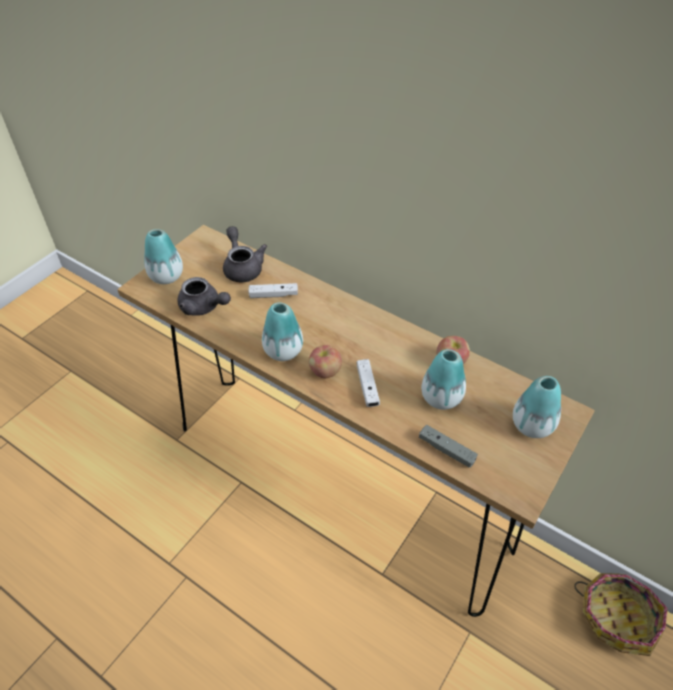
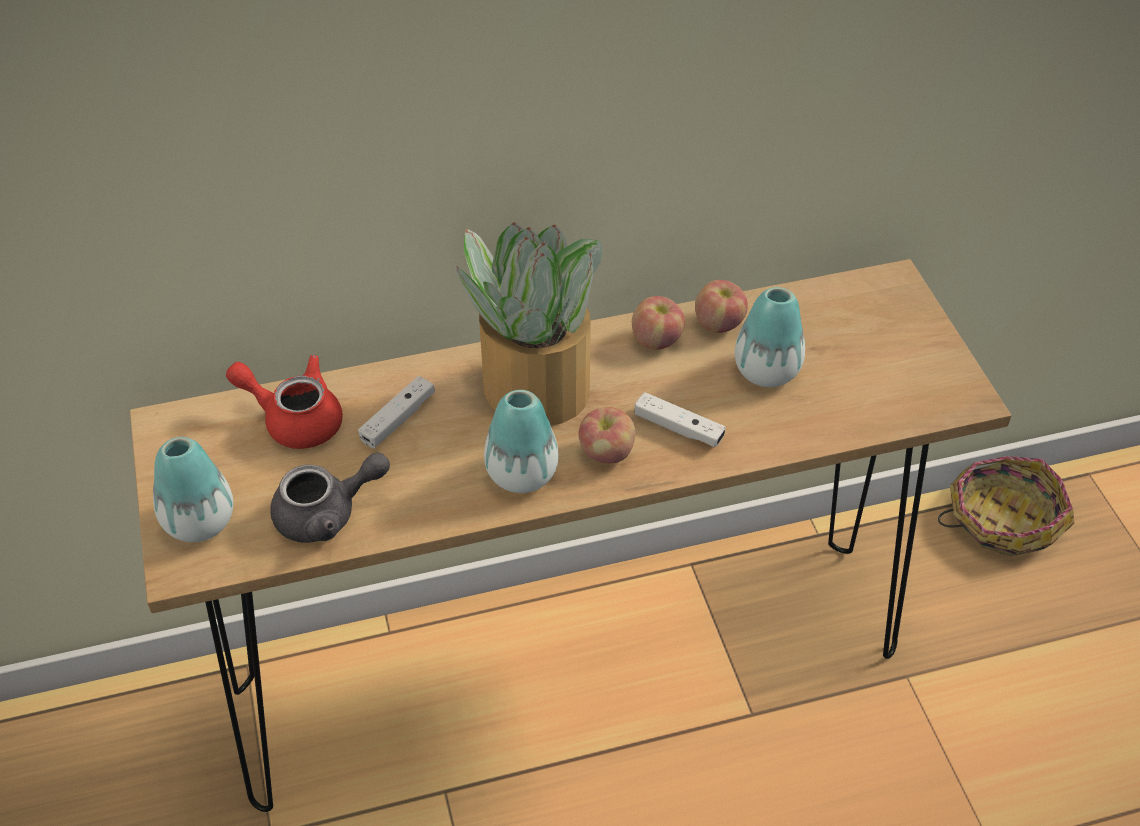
camera: 50 degrees left, 0 degrees up
grey teapot [223,226,267,282] -> red teapot [226,355,343,449]
grey game controller [419,425,478,468] -> none
vase [513,376,561,438] -> none
none -> potted plant [455,222,602,426]
none -> apple [632,296,685,350]

